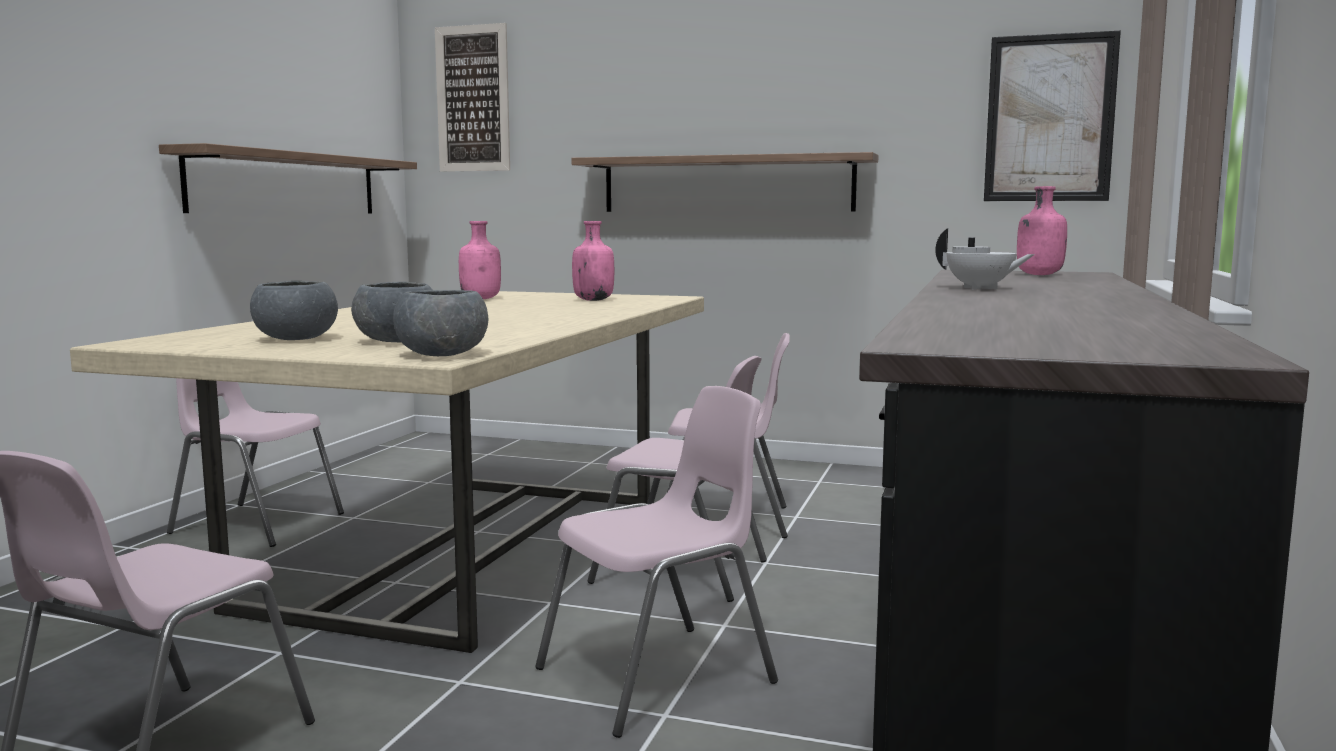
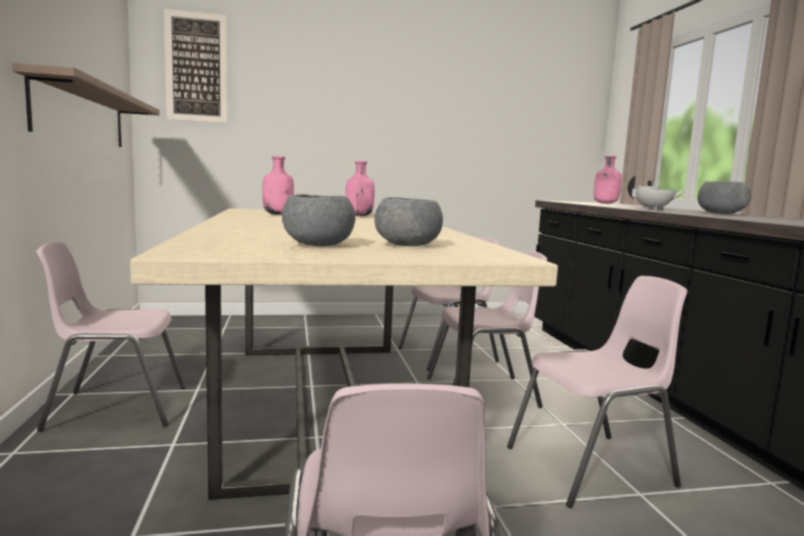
camera: 30 degrees left, 0 degrees up
grey bowl [393,290,488,356] -> grey bowl moved to [697,181,751,214]
pink chair [535,386,778,738] -> pink chair turned 45 degrees clockwise [507,276,687,508]
shelf [571,152,879,212] -> none
picture [984,31,1121,201] -> none

